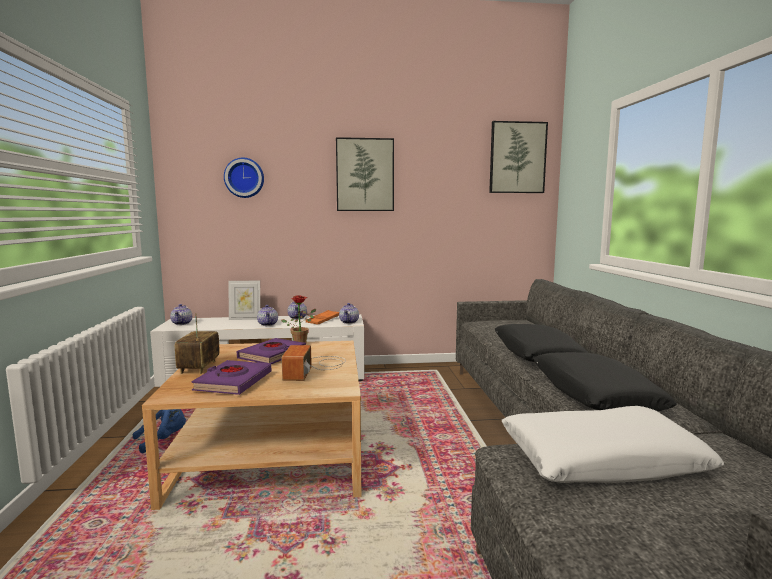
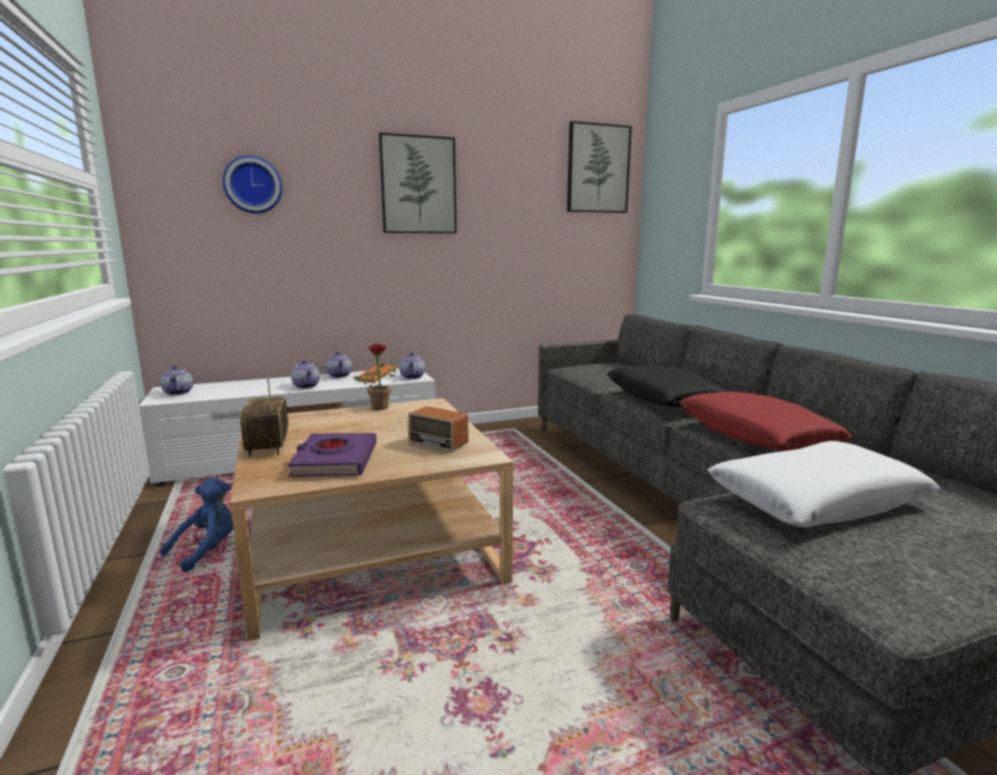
camera: 15 degrees left, 5 degrees up
picture frame [228,281,260,320] -> none
purple book [237,338,306,364] -> none
radio [282,345,346,381] -> radio turned 45 degrees counterclockwise [391,406,469,451]
black pillow [533,352,677,411] -> red pillow [679,392,853,451]

